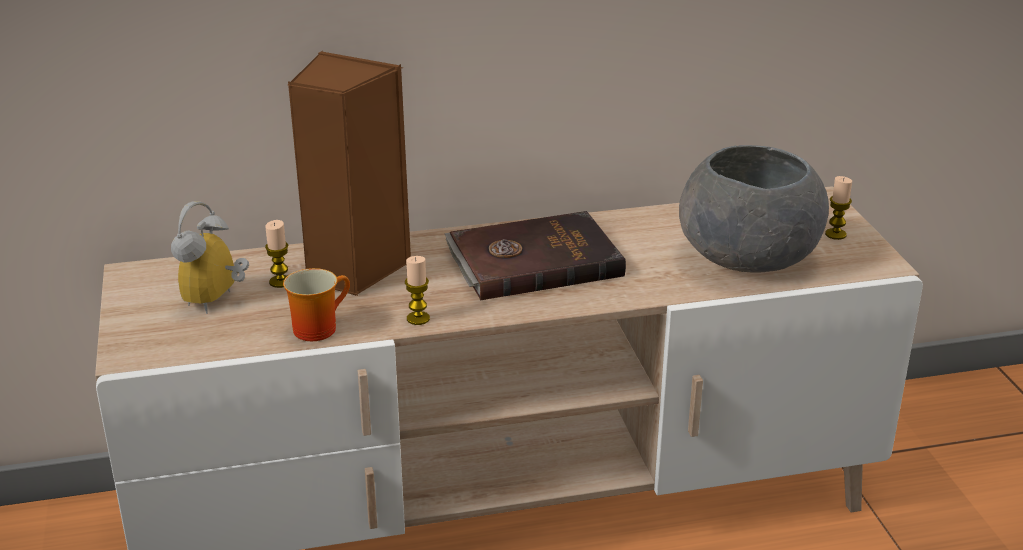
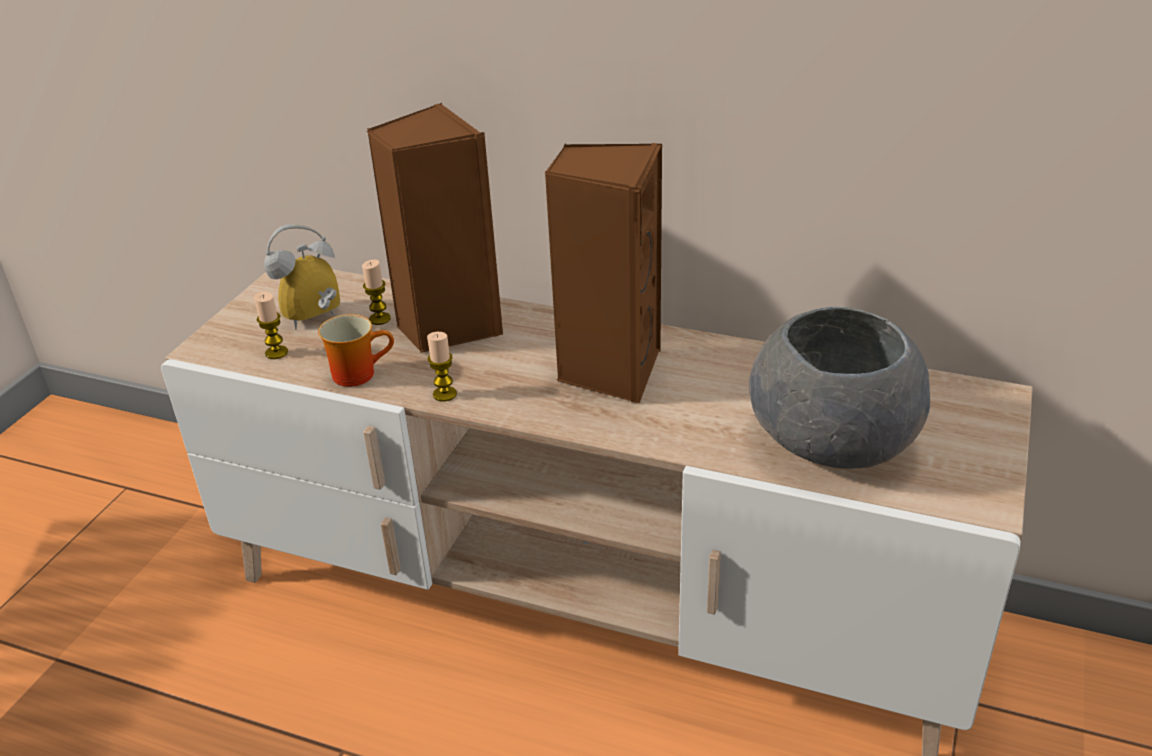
camera: 35 degrees right, 5 degrees up
brown book [445,211,626,300] -> brown speaker [545,143,662,403]
candle [825,176,852,240] -> candle moved to [254,292,288,359]

